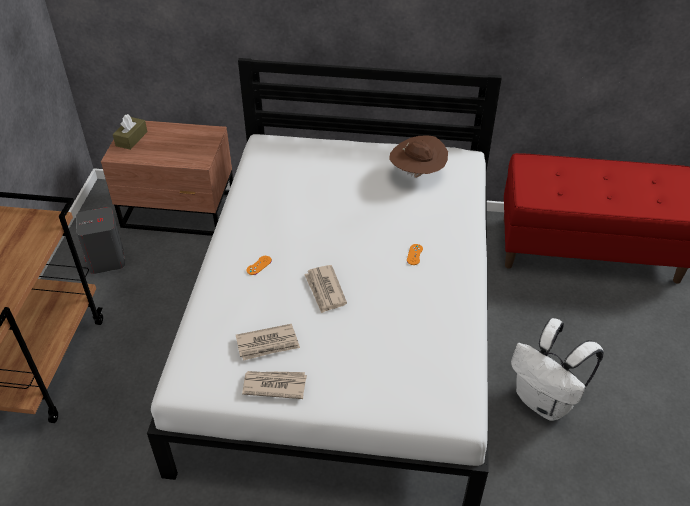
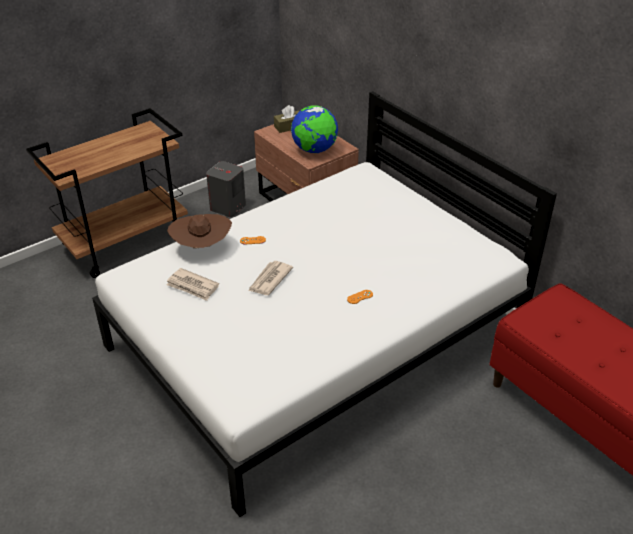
camera: 45 degrees right, 5 degrees down
newspaper [242,371,307,399] -> none
brown hat [389,136,448,178] -> brown hat moved to [167,214,232,248]
white backpack [511,318,604,421] -> none
none -> globe [291,105,338,153]

